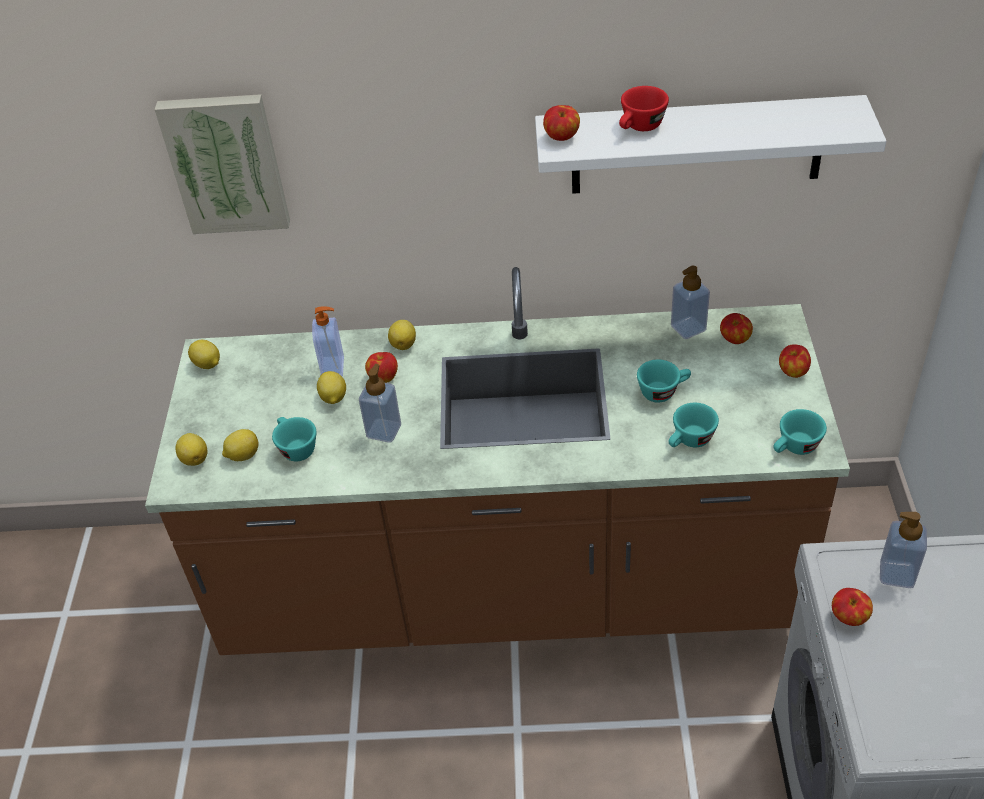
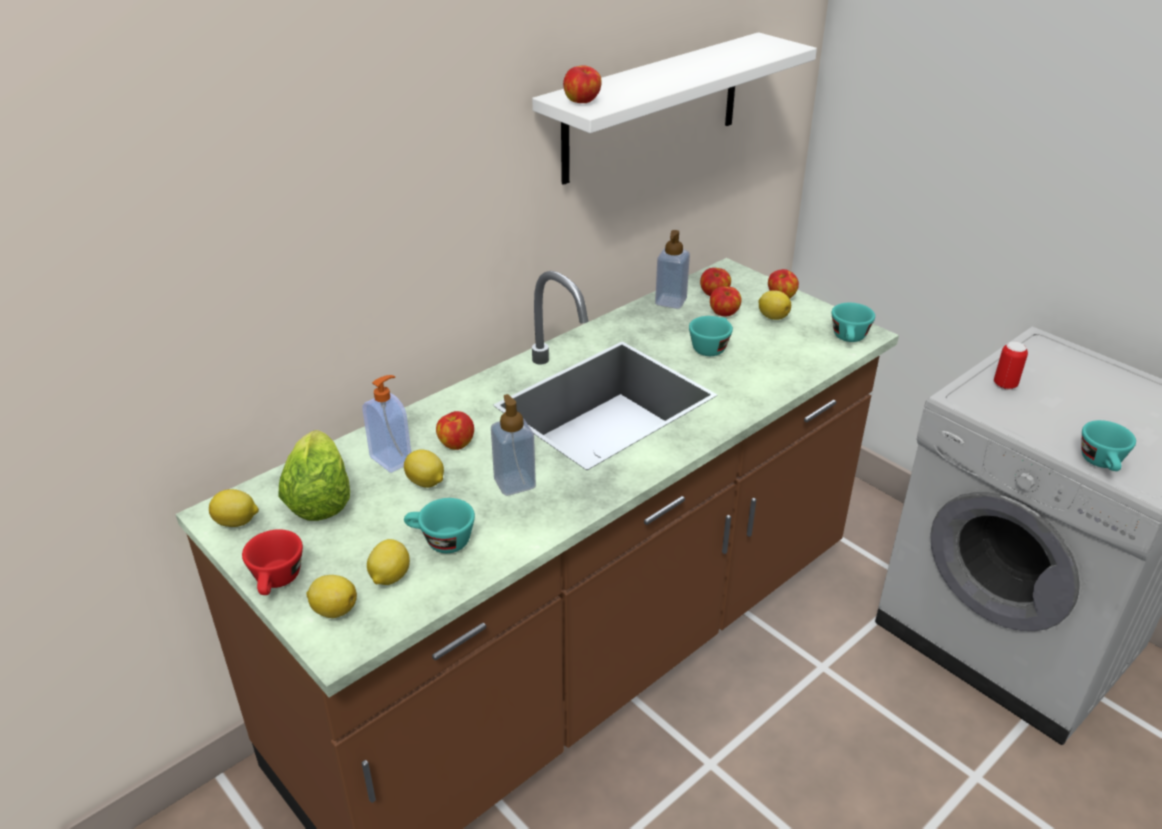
camera: 45 degrees left, 10 degrees down
picture [154,94,290,234] -> none
lemon [388,320,416,350] -> lemon moved to [758,290,791,320]
red cup [619,86,669,131] -> red cup moved to [242,529,303,595]
turquoise cup [669,403,719,447] -> turquoise cup moved to [1081,420,1136,471]
apple [832,588,873,626] -> apple moved to [710,286,742,317]
soap dispenser [880,512,927,588] -> can [994,342,1028,390]
none -> lettuce [278,430,350,521]

